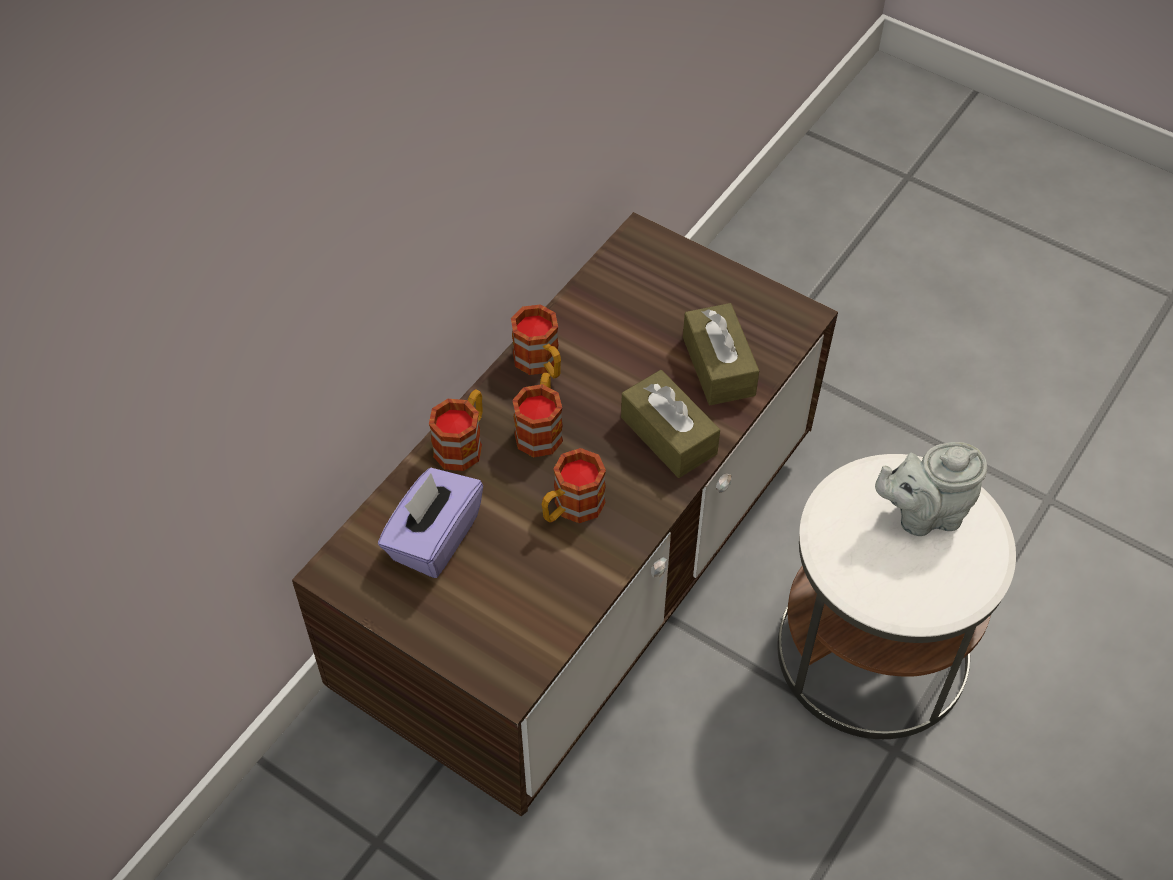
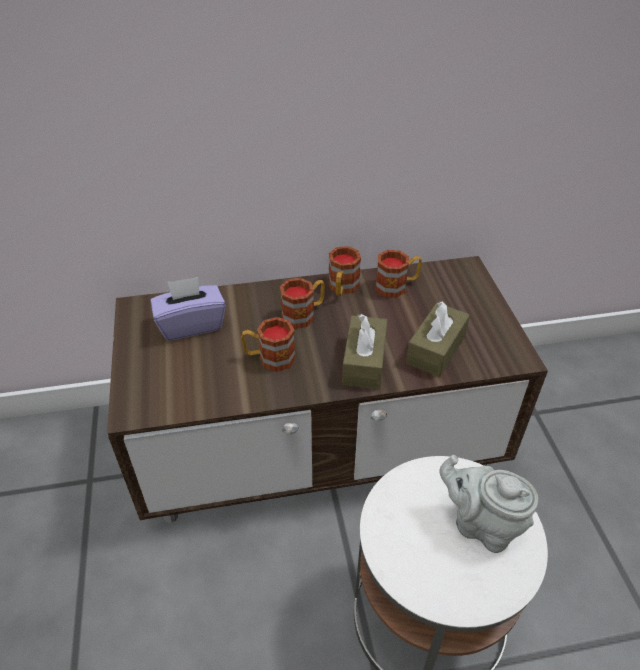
camera: 45 degrees right, 10 degrees down
mug [429,389,483,471] -> mug moved to [375,250,422,298]

